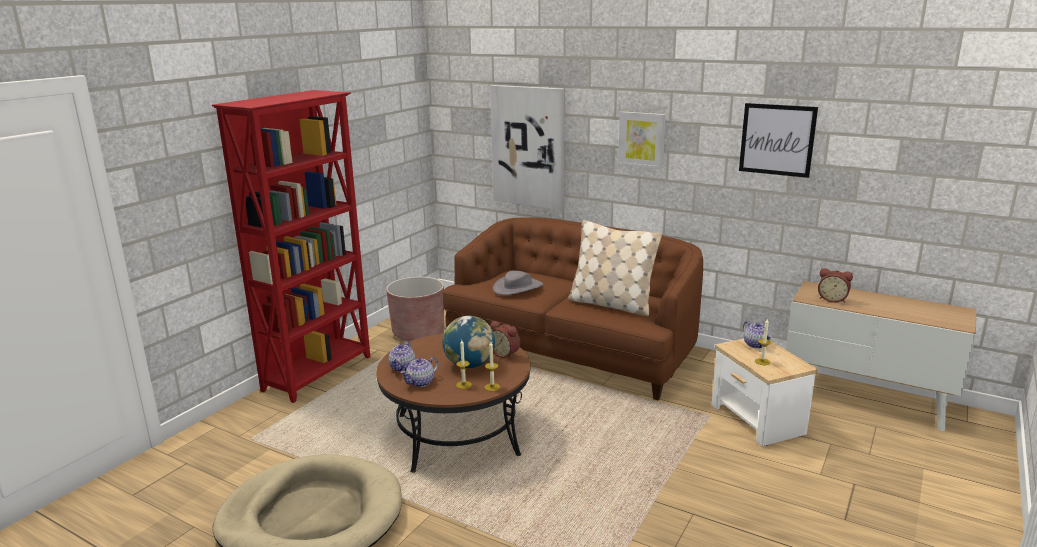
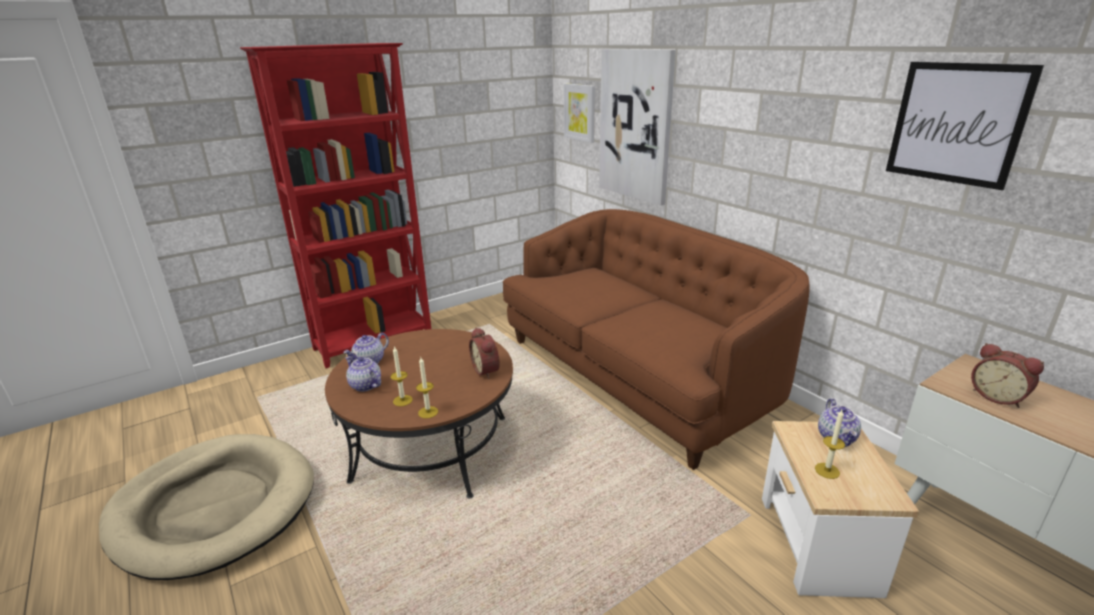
camera: 25 degrees right, 5 degrees up
brown planter [386,276,444,341] -> none
teapot [400,357,439,387] -> teapot turned 60 degrees clockwise [346,356,381,392]
globe [442,316,495,368] -> none
grey hat [493,271,543,295] -> none
beige pillow [568,220,662,316] -> none
picture [618,111,666,169] -> picture moved to [564,83,595,143]

